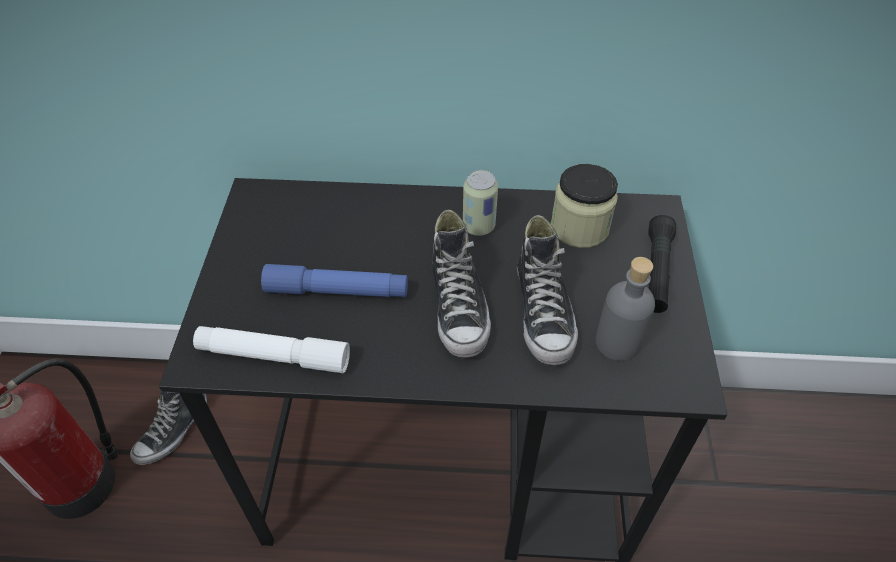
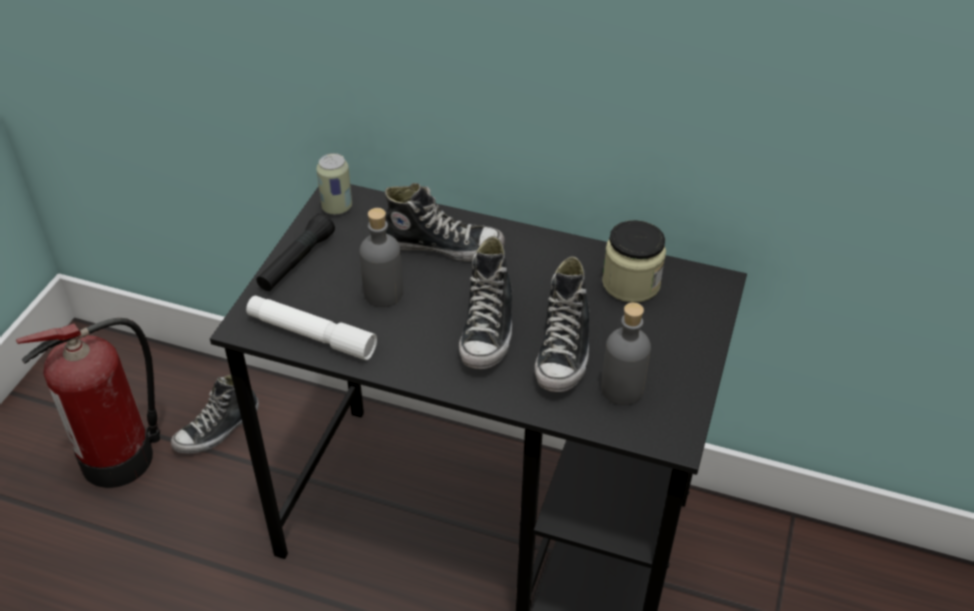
camera: 15 degrees right, 5 degrees down
blue flashlight [261,264,408,297] -> grey bottle [359,208,403,307]
can [463,170,498,236] -> can moved to [316,153,352,215]
black flashlight [648,215,676,313] -> black flashlight moved to [256,213,335,291]
none -> shoe [384,183,505,262]

